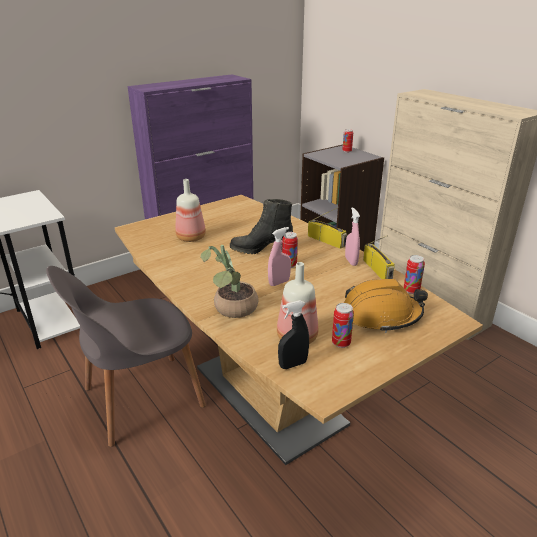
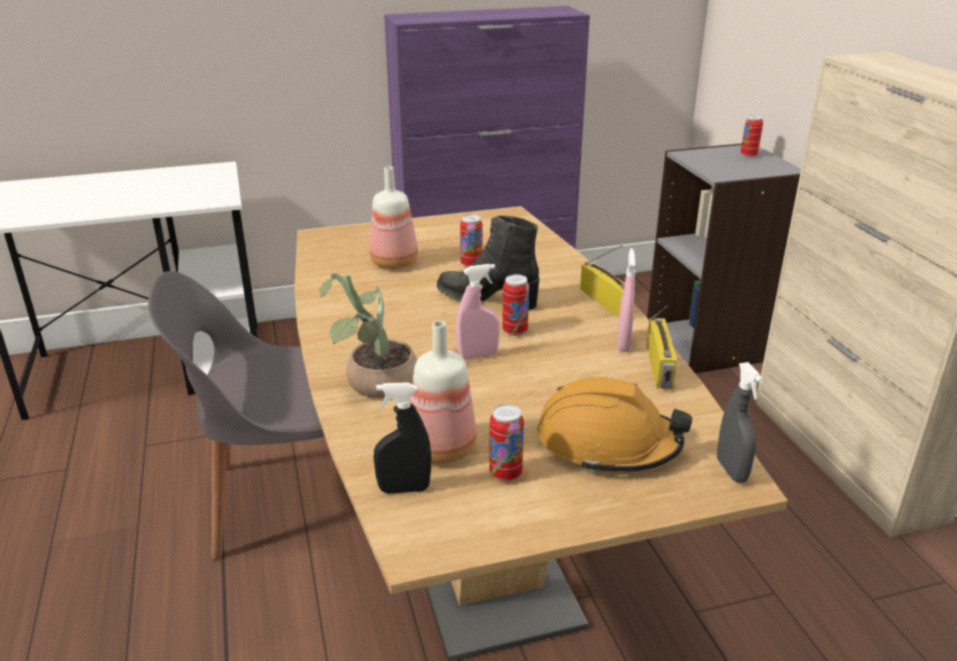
camera: 20 degrees right, 0 degrees up
can [404,255,425,294] -> can moved to [460,214,483,268]
none -> grey spray bottle [717,362,763,483]

